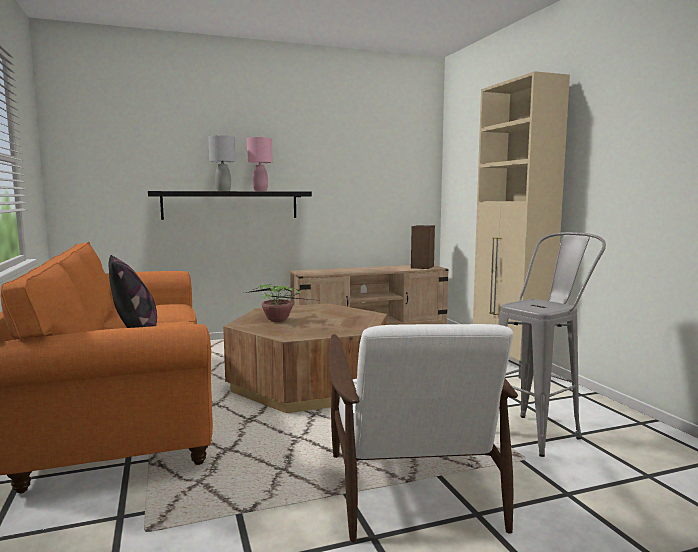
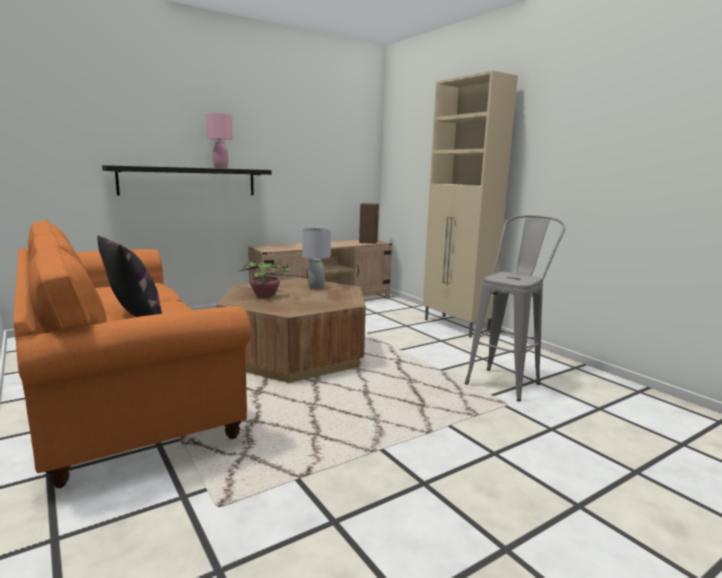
camera: 15 degrees left, 5 degrees up
grey table lamp [208,135,236,191] -> grey table lamp moved to [302,228,331,289]
white armchair [329,324,518,543] -> none

